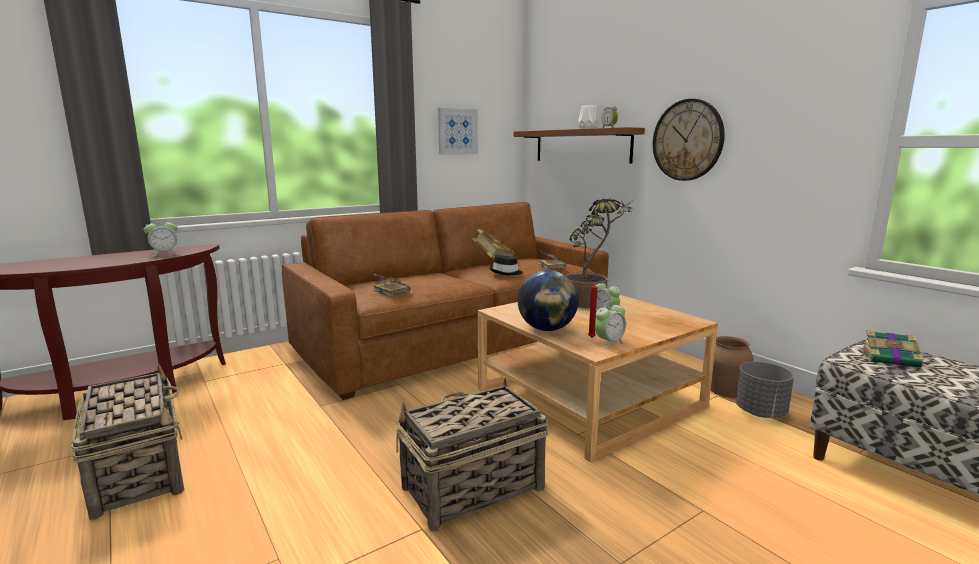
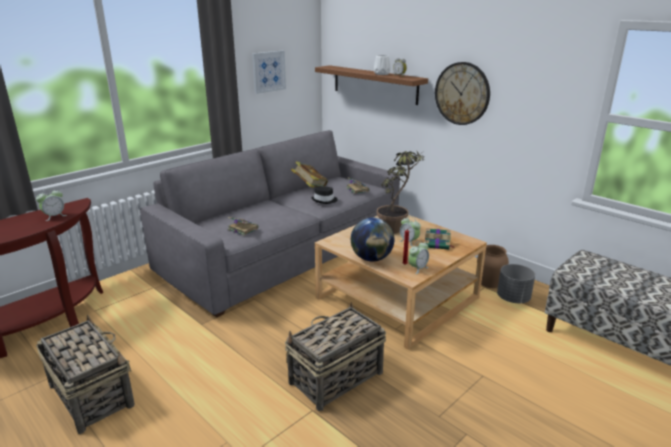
camera: 10 degrees left, 10 degrees up
brown sofa [282,202,609,400] -> grey sofa [140,130,400,317]
book [862,331,929,368] -> book moved to [425,228,454,250]

